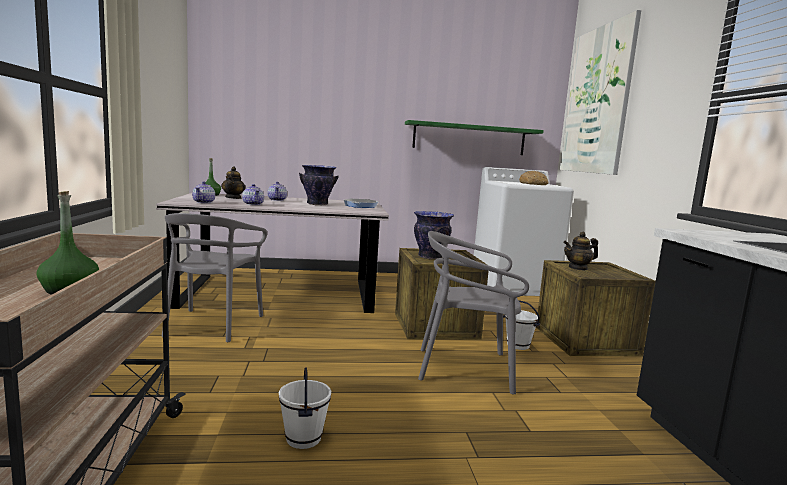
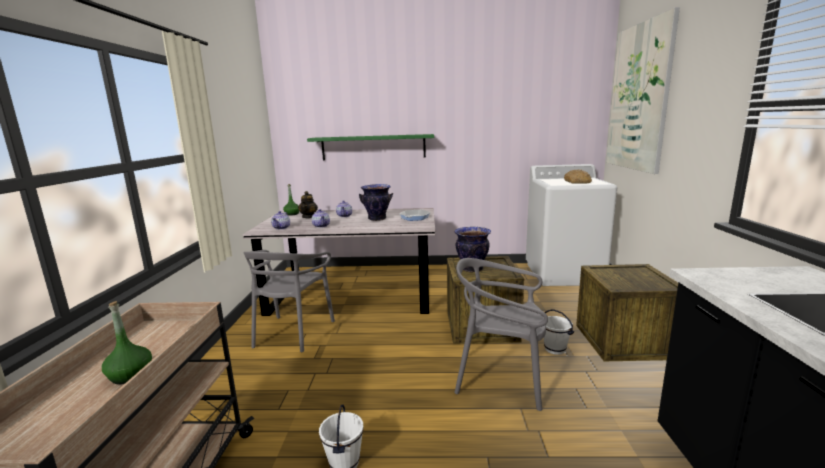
camera: 10 degrees right, 5 degrees up
green shelf [405,120,544,155] -> green shelf moved to [307,134,434,160]
teapot [563,232,598,270] -> none

